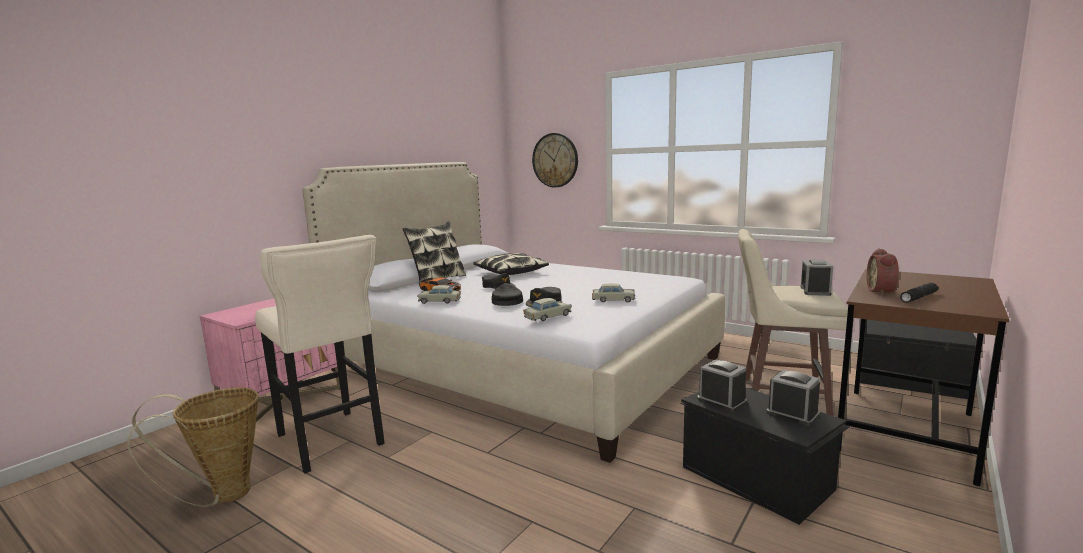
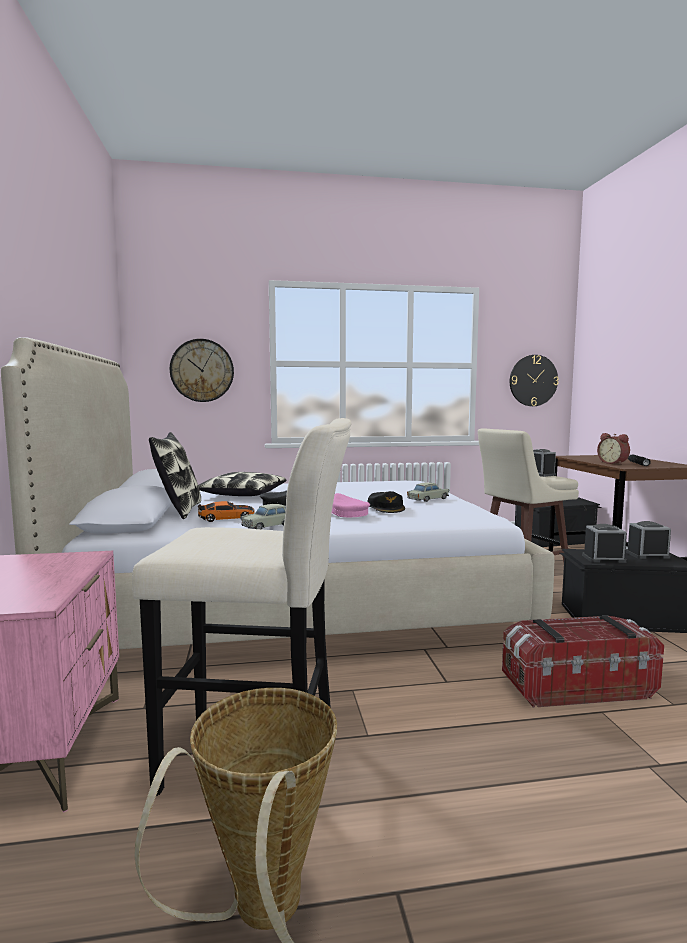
camera: 45 degrees left, 5 degrees down
black cap [492,283,523,306] -> pink cap [332,493,370,517]
beige toy car [523,298,572,321] -> none
none -> storage box [502,616,664,708]
none -> wall clock [510,355,559,406]

